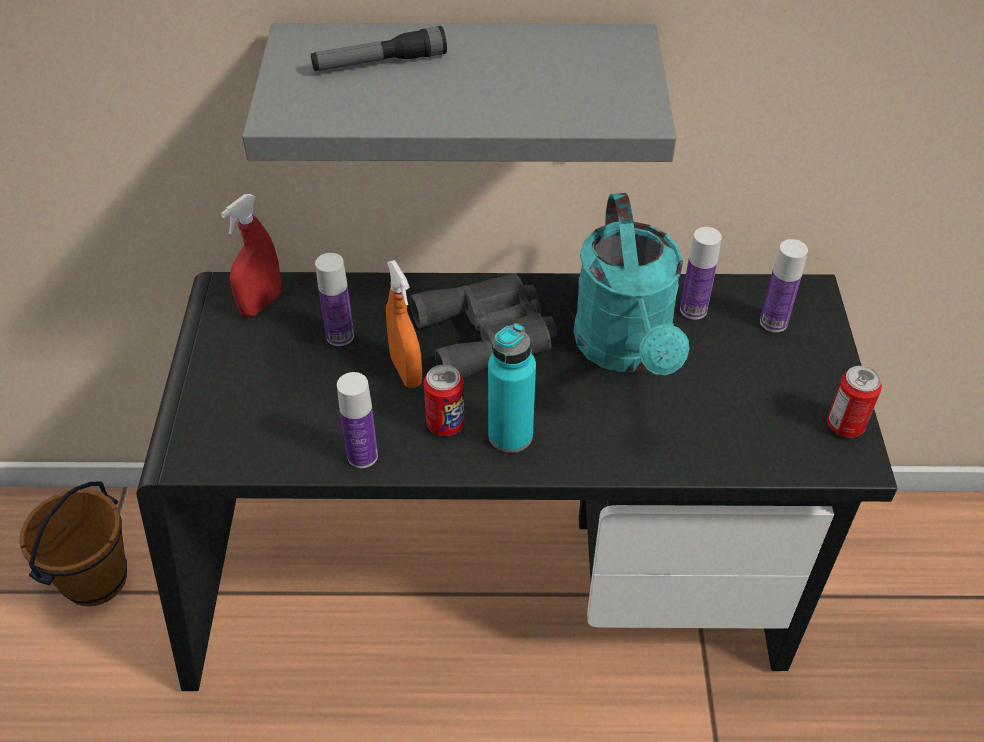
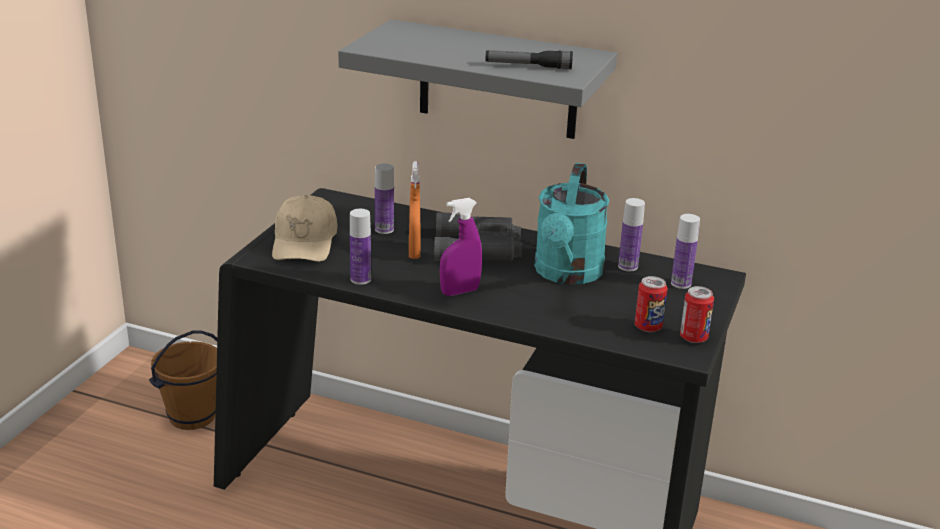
camera: 20 degrees right, 20 degrees down
red spray bottle [220,194,281,317] -> none
flashlight [311,26,447,71] -> flashlight moved to [485,50,573,69]
can [424,365,465,436] -> can moved to [635,276,667,332]
turquoise bottle [488,323,536,453] -> purple spray bottle [440,198,482,296]
none -> beige cap [272,195,337,262]

